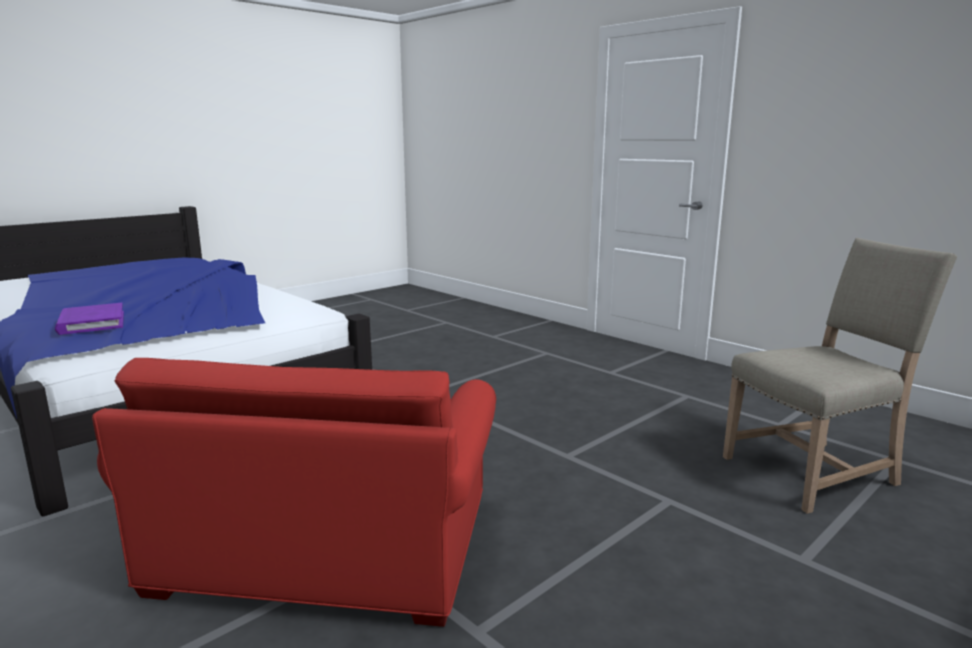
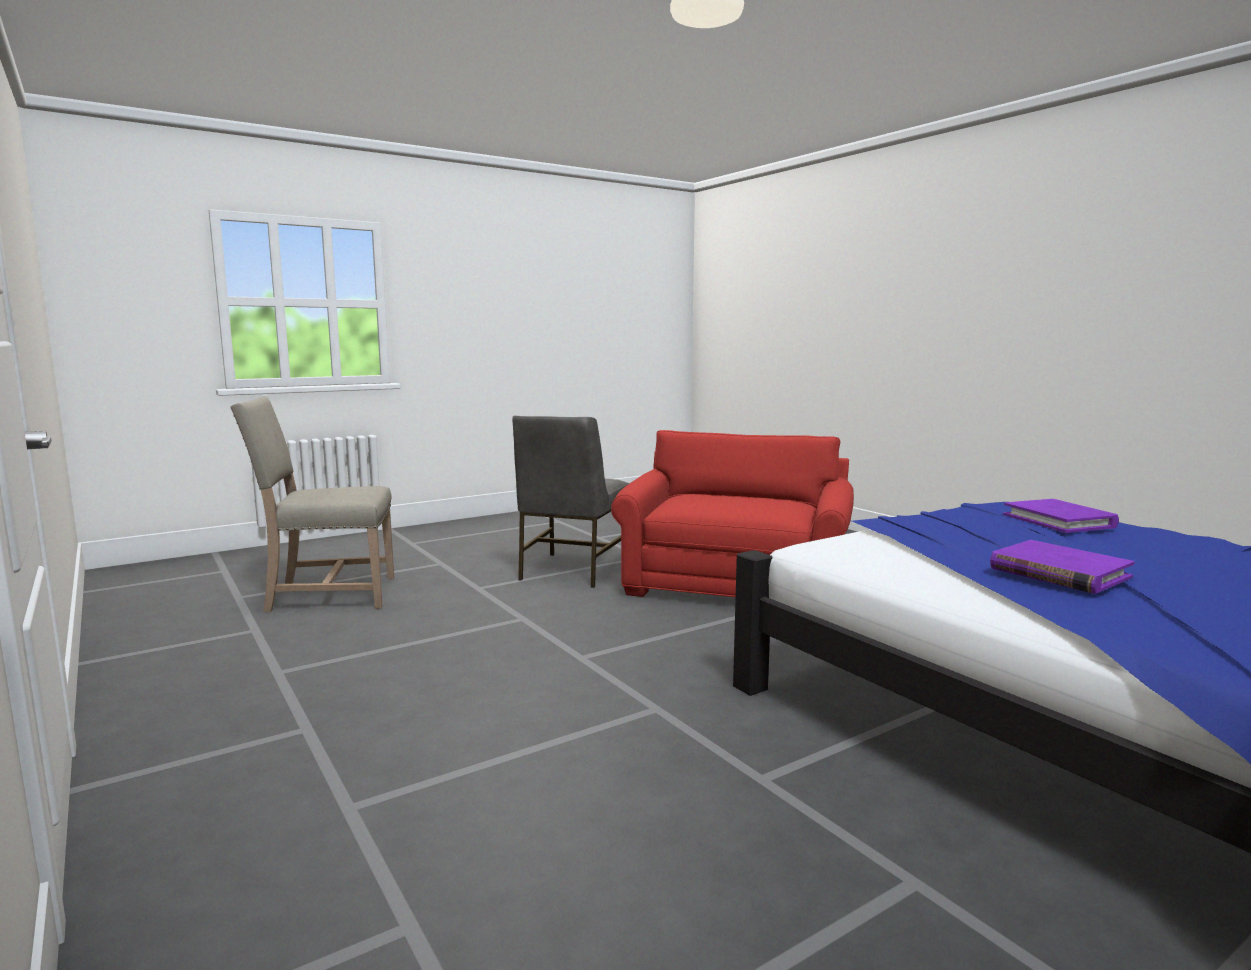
camera: 170 degrees left, 5 degrees down
none -> grey chair [512,415,629,588]
none -> purple book [990,540,1135,594]

